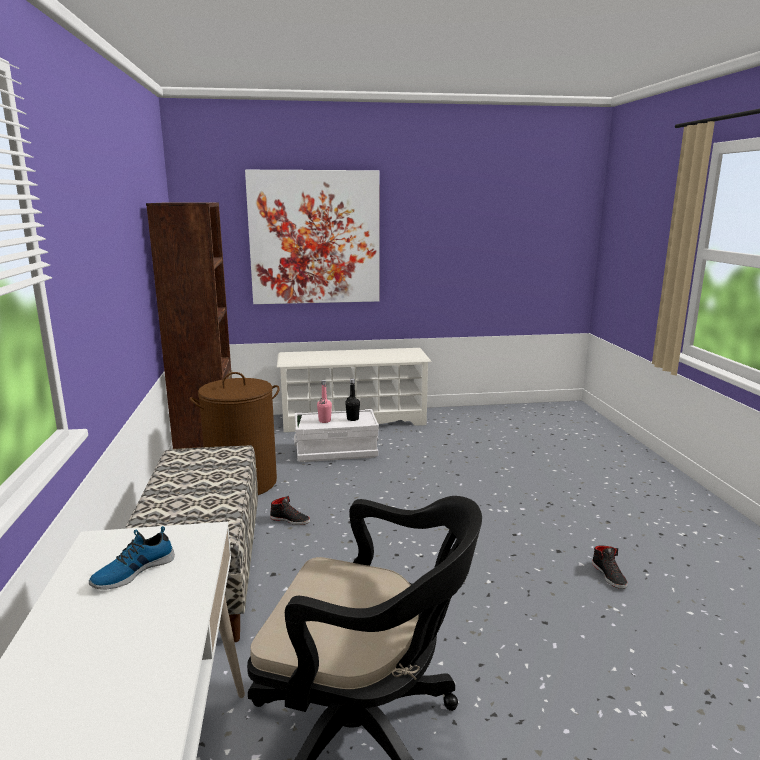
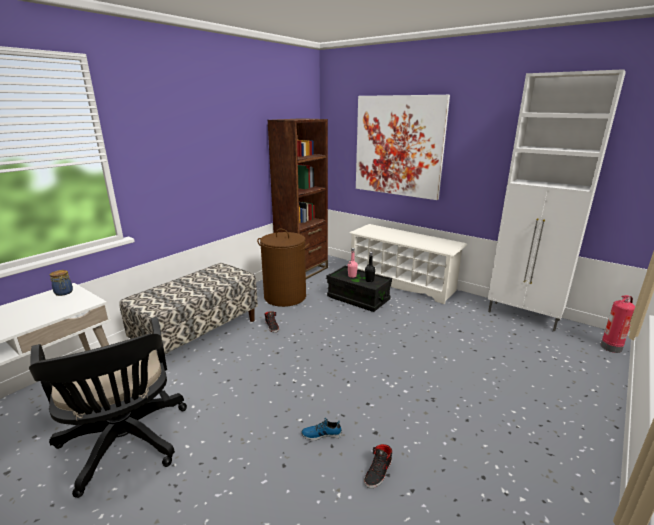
camera: 45 degrees right, 5 degrees up
shoe [89,526,175,590] -> shoe moved to [301,418,342,440]
white storage box [294,409,379,462] -> black storage box [327,266,392,312]
none -> jar [50,270,73,296]
none -> white cabinet [488,69,626,331]
none -> fire extinguisher [601,295,635,353]

